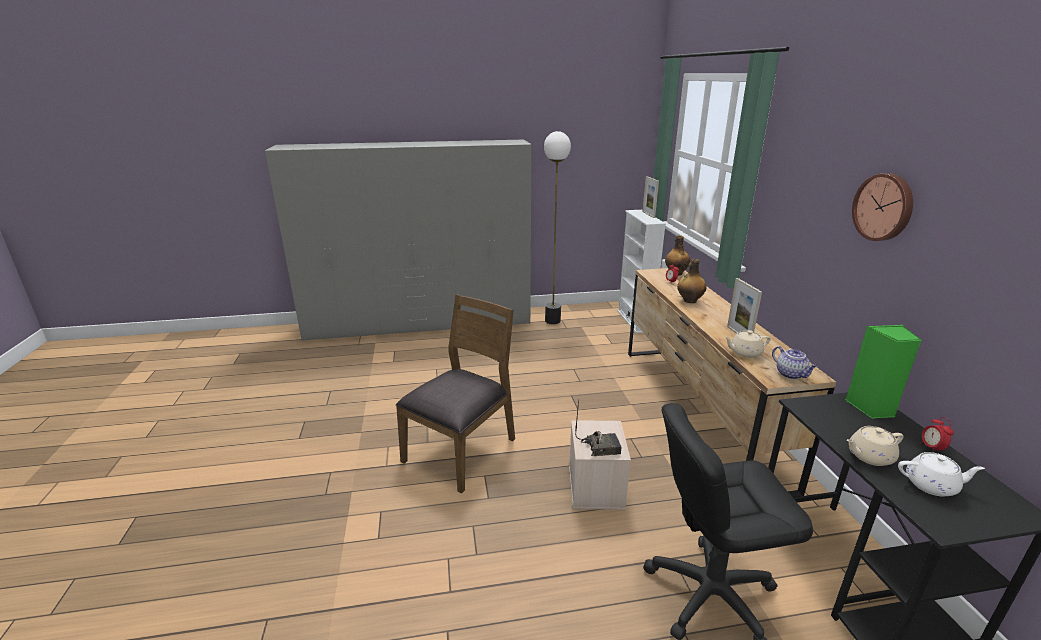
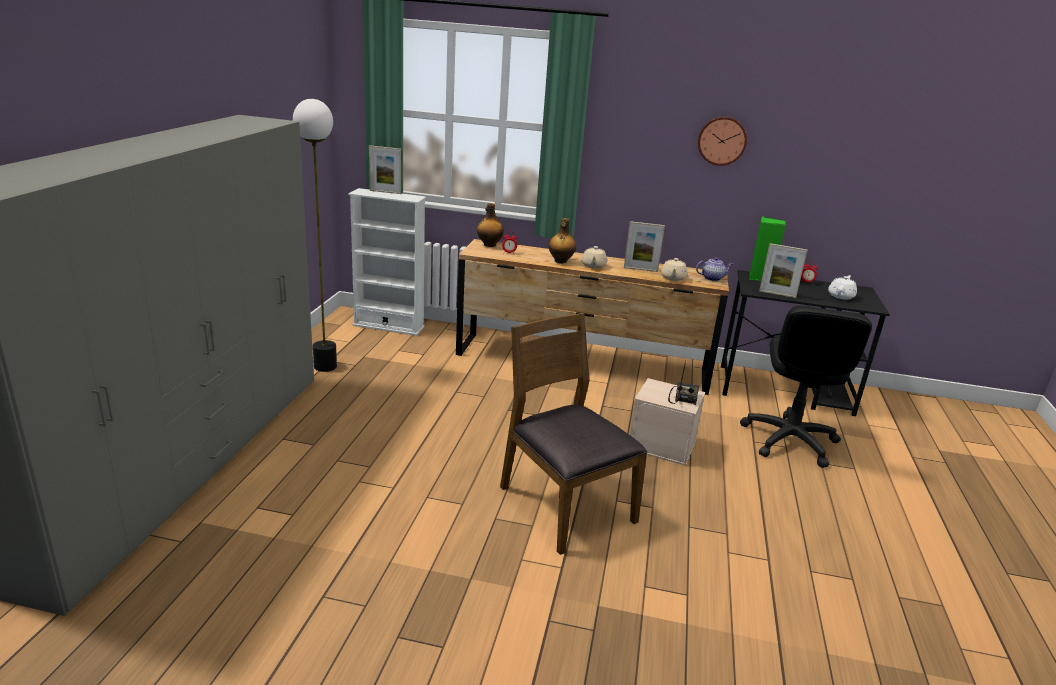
camera: 70 degrees left, 0 degrees up
beige teapot [847,426,904,466] -> beige teapot moved to [581,246,607,269]
none -> picture frame [759,243,807,298]

